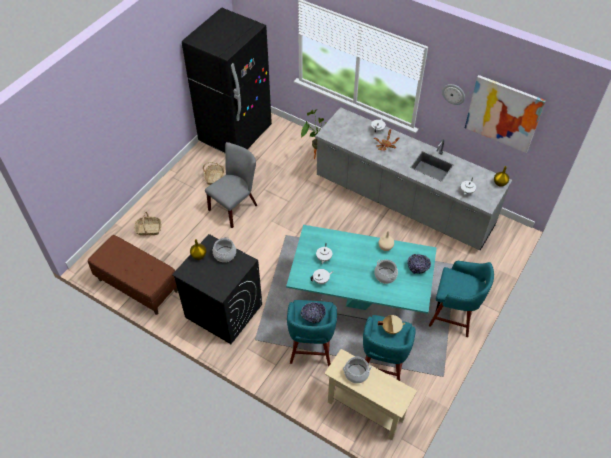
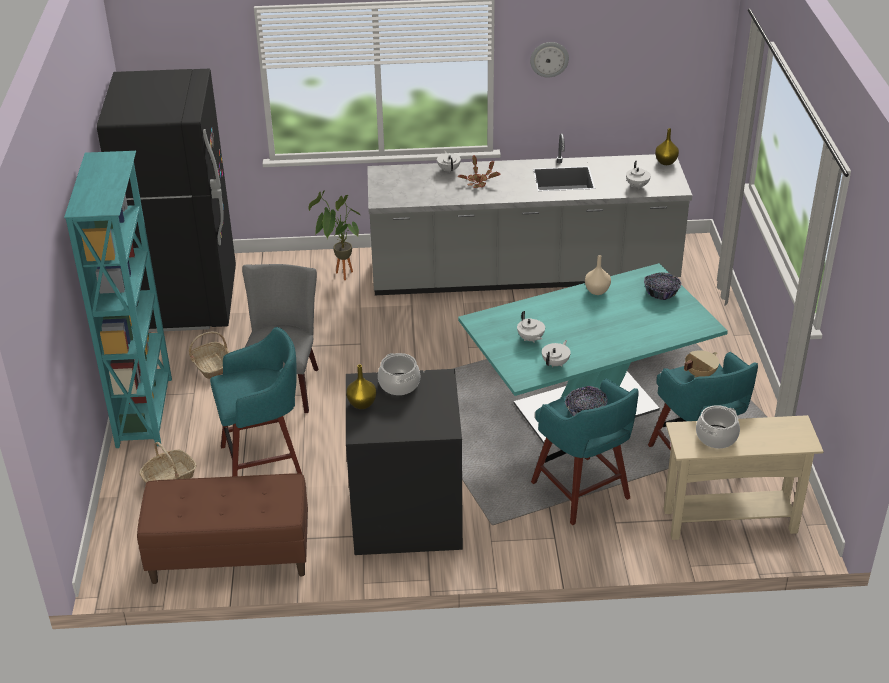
camera: 35 degrees left, 15 degrees down
cooking pot [374,260,398,284] -> none
turquoise stool [429,261,494,337] -> turquoise stool moved to [210,327,302,477]
picture [465,75,546,153] -> none
none -> turquoise bookcase [64,151,172,448]

